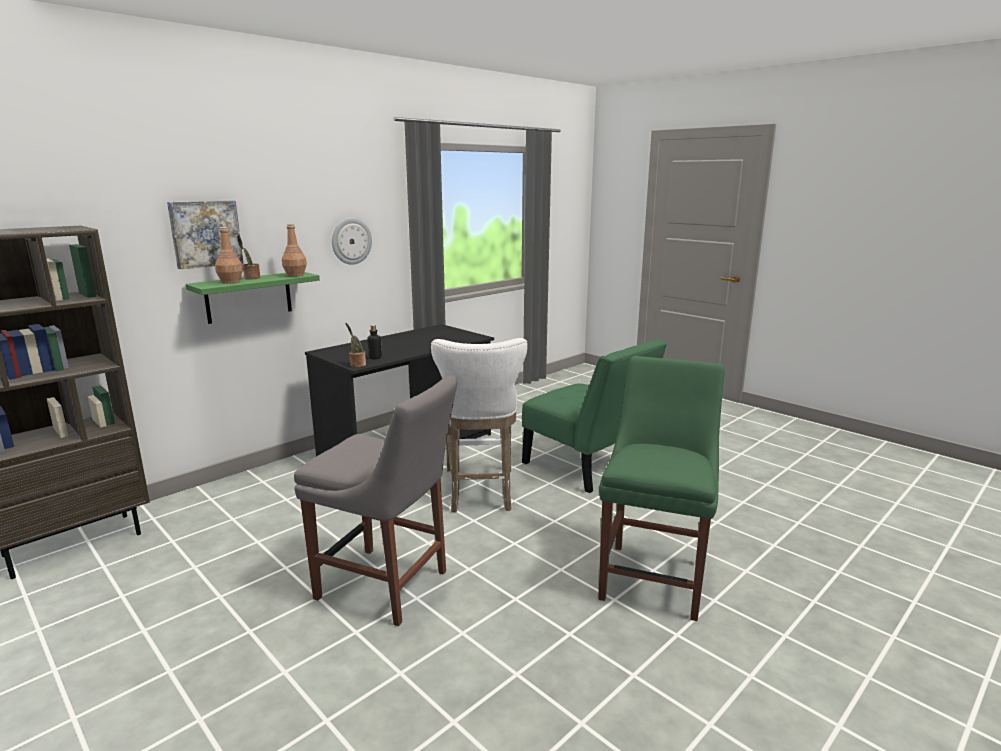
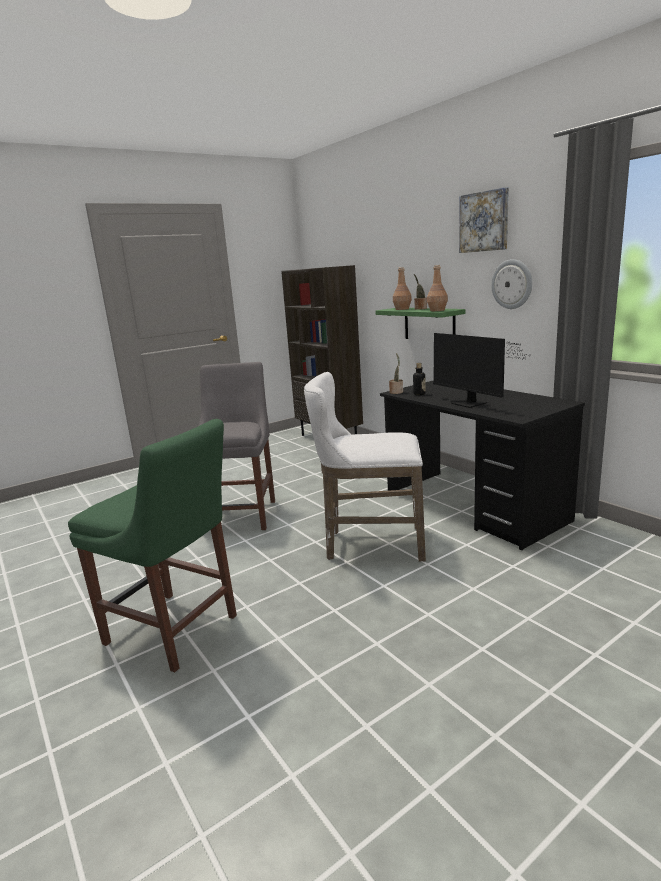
camera: 100 degrees right, 0 degrees up
picture [167,200,243,269] -> picture moved to [459,187,509,253]
grey chair [294,375,457,626] -> grey chair turned 150 degrees clockwise [198,362,275,530]
green chair [522,339,667,493] -> none
none -> monitor [433,333,532,408]

